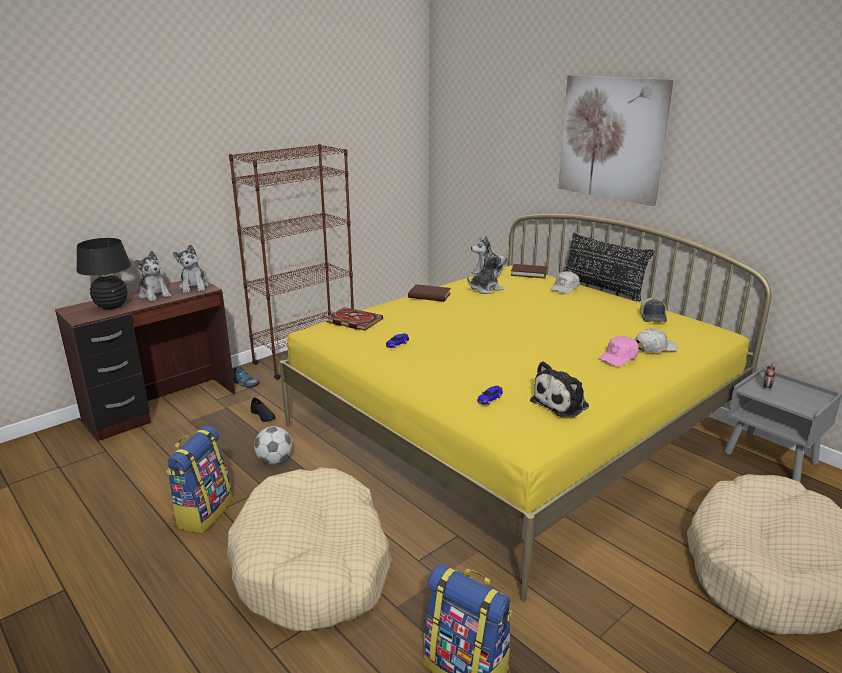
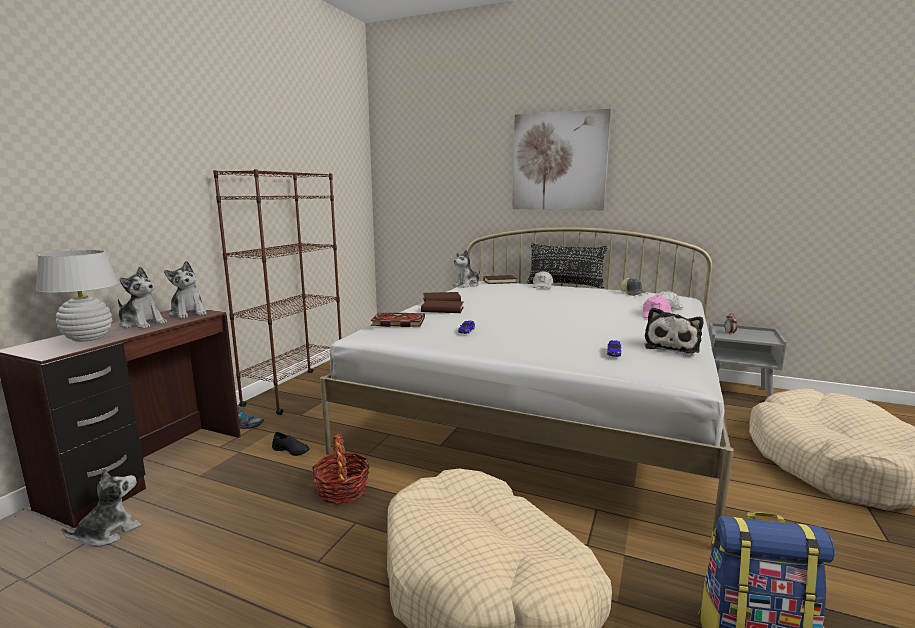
camera: 25 degrees left, 10 degrees down
black table lamp [77,238,131,309] -> white table lamp [36,250,118,342]
backpack [166,426,232,533] -> none
football [254,426,292,464] -> basket [312,434,370,504]
yellow bed [279,214,772,601] -> white bed [320,227,734,549]
plush toy [467,246,505,294] -> plush toy moved to [61,468,141,547]
none -> brown book [421,300,464,313]

